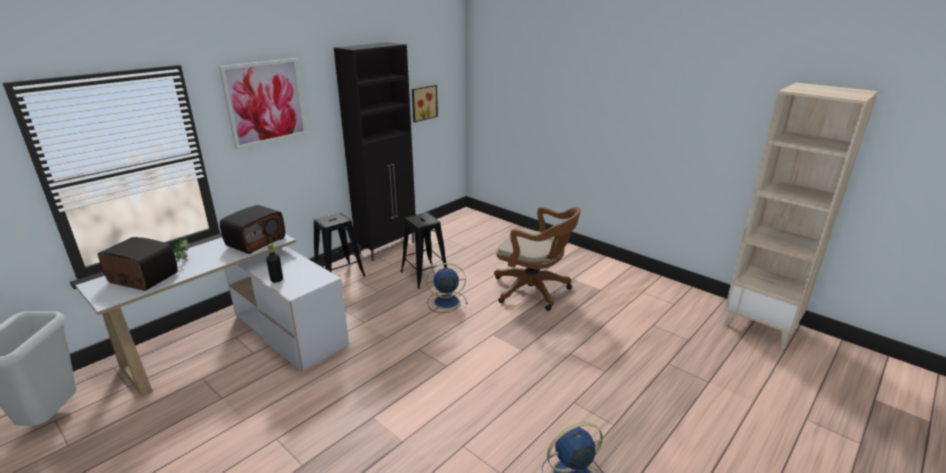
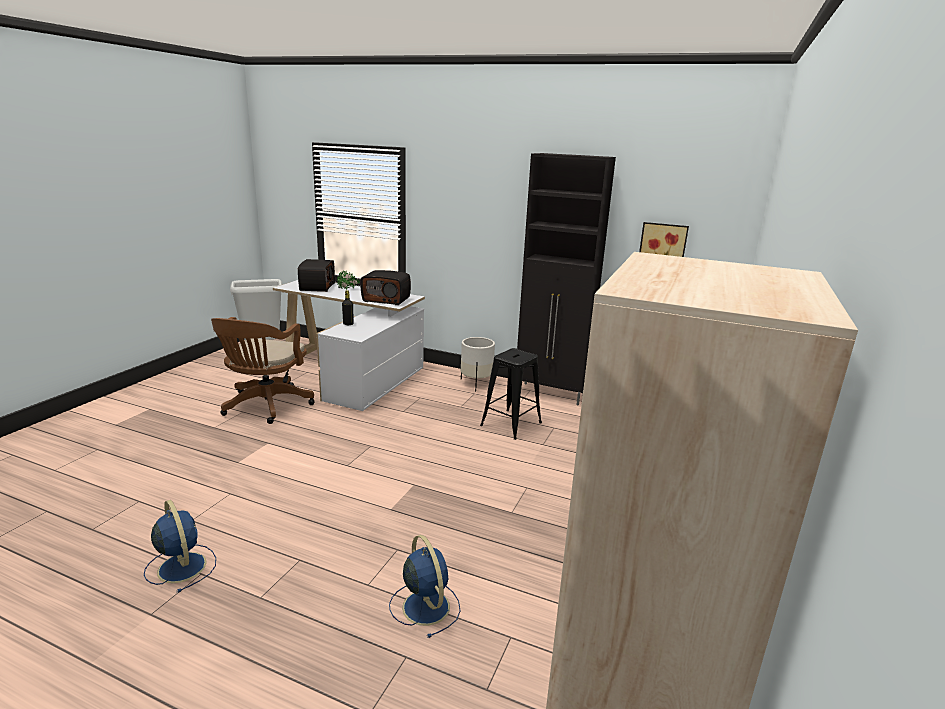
camera: 70 degrees right, 5 degrees down
picture [219,58,307,149] -> none
black stool [314,213,365,277] -> white planter [461,337,495,392]
blue fan [427,263,468,313] -> blue fan moved to [389,535,461,638]
brown office chair [494,207,581,311] -> brown office chair moved to [211,317,314,424]

